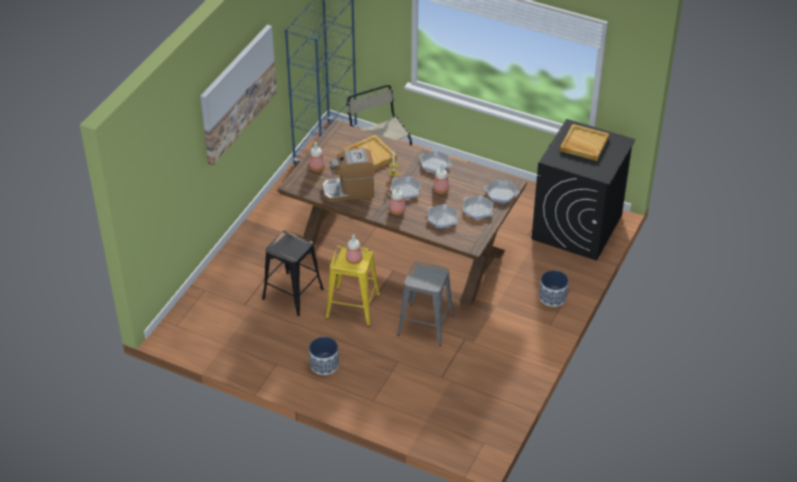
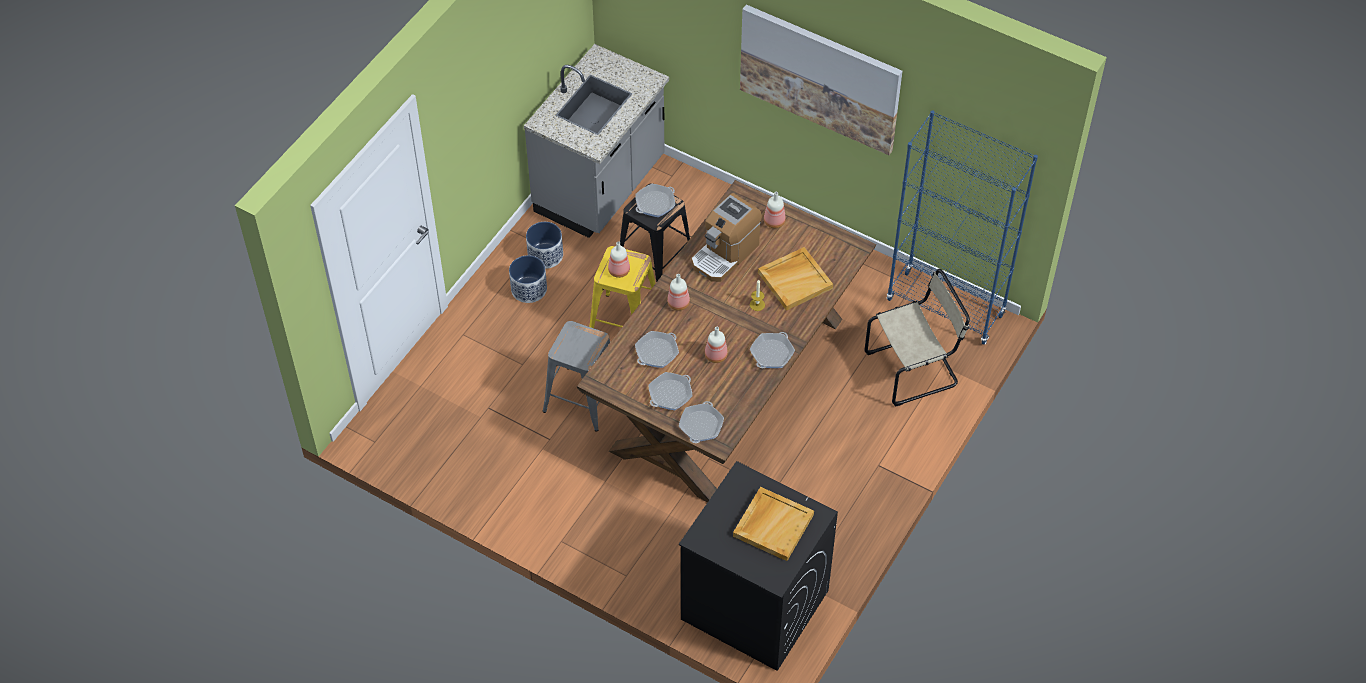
camera: 95 degrees right, 10 degrees up
coffee machine [322,148,375,202] -> coffee machine turned 135 degrees counterclockwise [691,193,762,282]
frying pan [390,176,421,199] -> frying pan moved to [635,184,675,217]
planter [539,270,569,307] -> planter moved to [526,222,563,269]
none -> grey counter [524,44,669,238]

